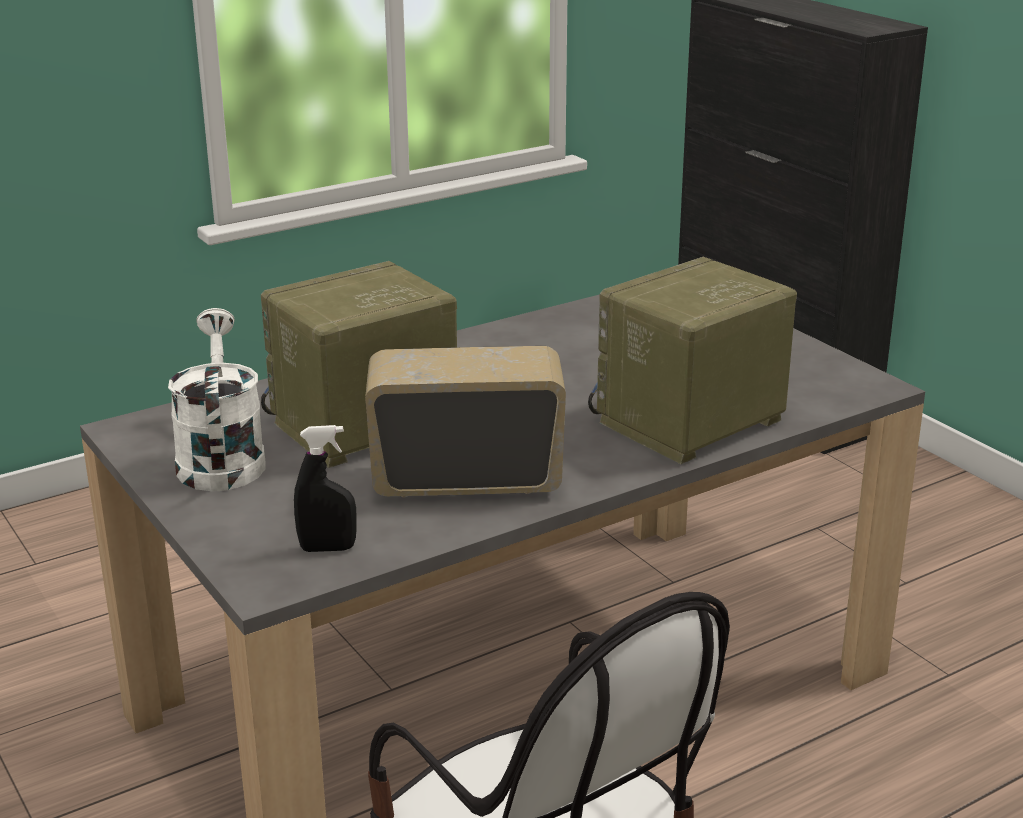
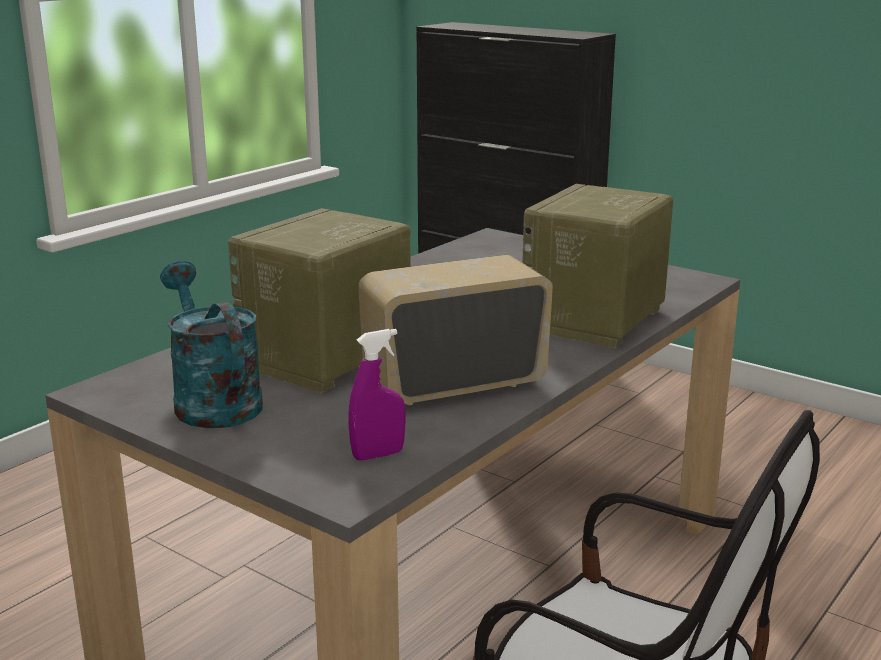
camera: 20 degrees left, 5 degrees down
white watering can [168,308,265,491] -> turquoise watering can [160,261,263,428]
black spray bottle [294,425,357,552] -> purple spray bottle [348,329,406,460]

